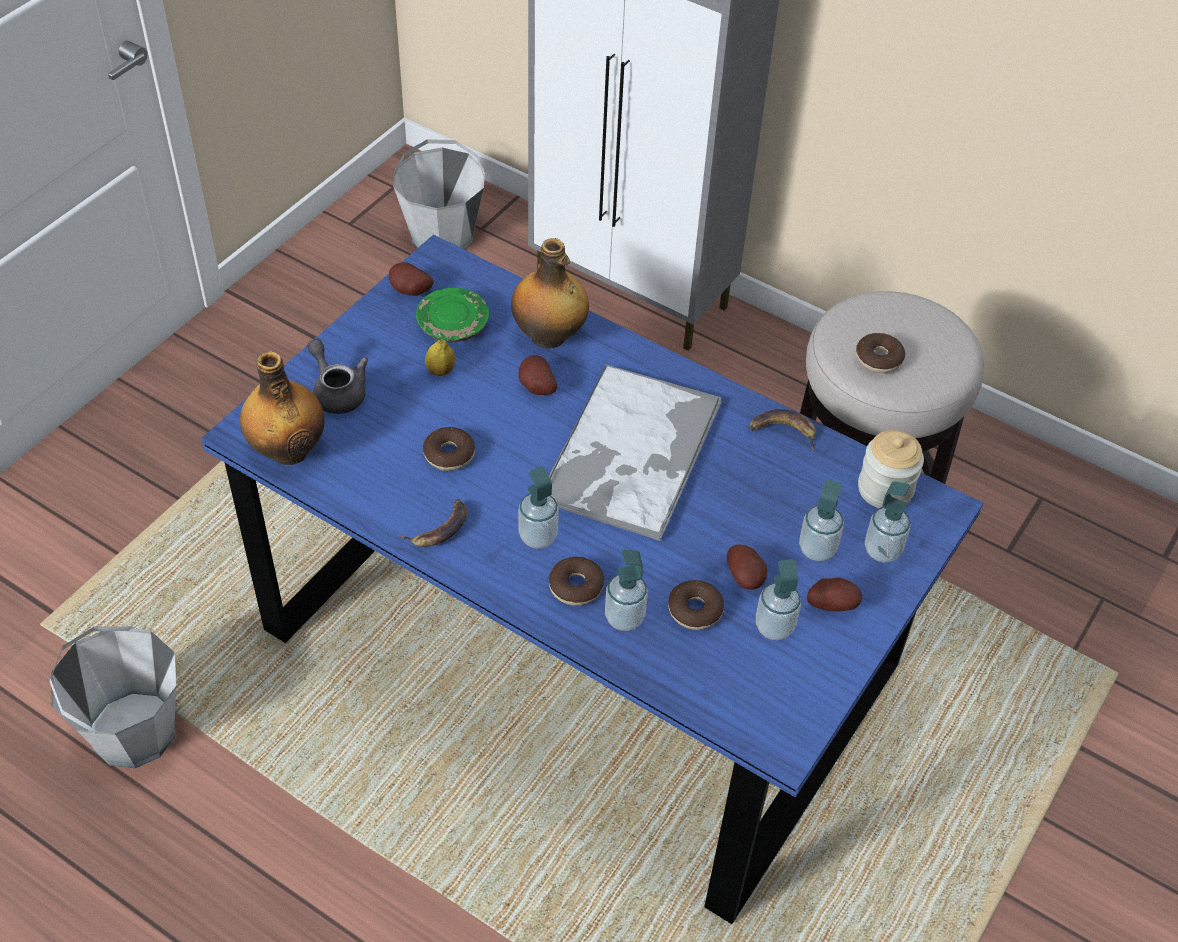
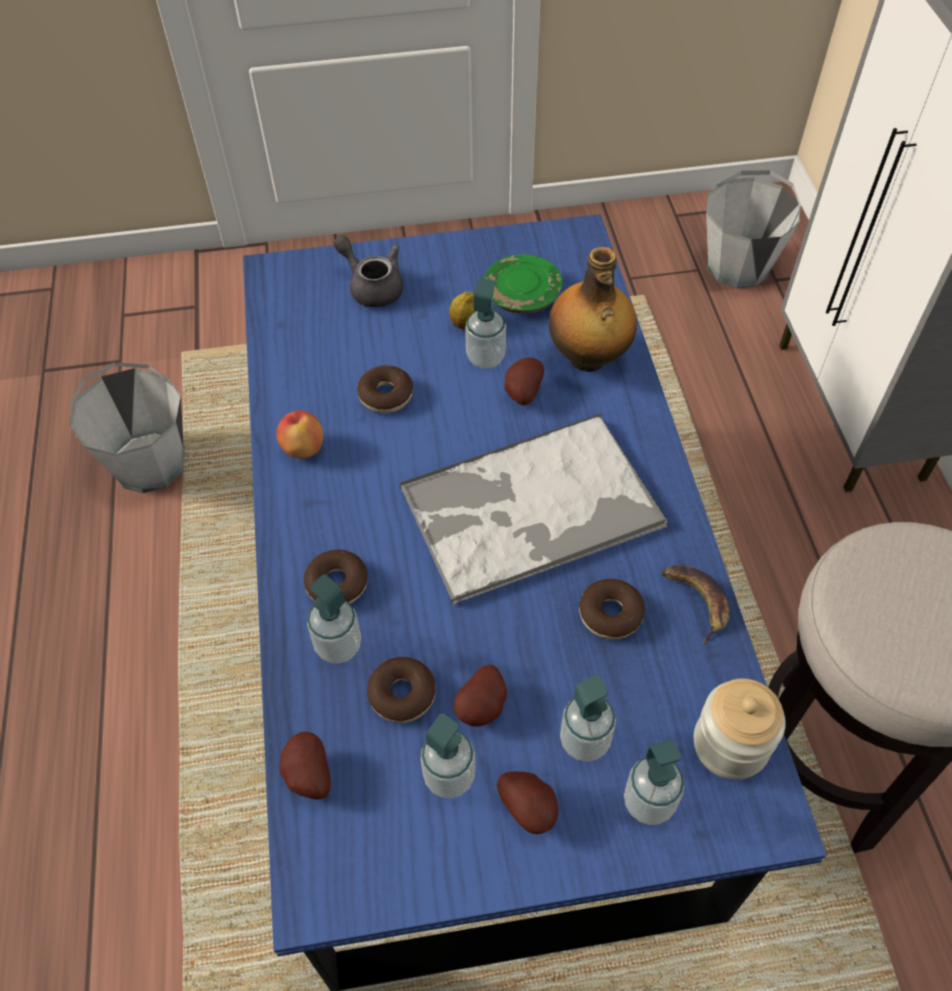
camera: 50 degrees right, 5 degrees up
bottle [240,351,325,465] -> none
grey teapot [307,339,368,414] -> grey teapot turned 60 degrees counterclockwise [333,235,403,307]
potato [389,262,434,296] -> potato moved to [279,732,331,800]
banana [399,499,467,547] -> apple [276,410,323,458]
soap dispenser [518,466,559,549] -> soap dispenser moved to [465,278,506,368]
donut [856,333,905,373] -> donut moved to [579,579,645,639]

